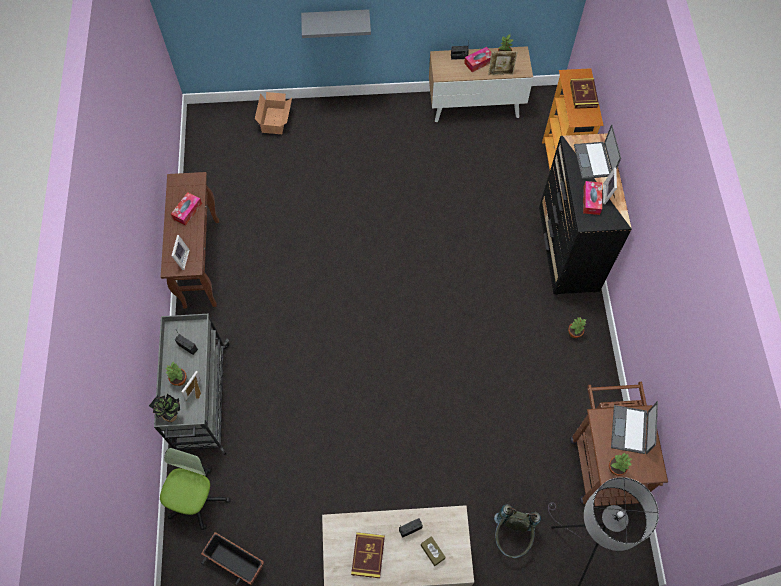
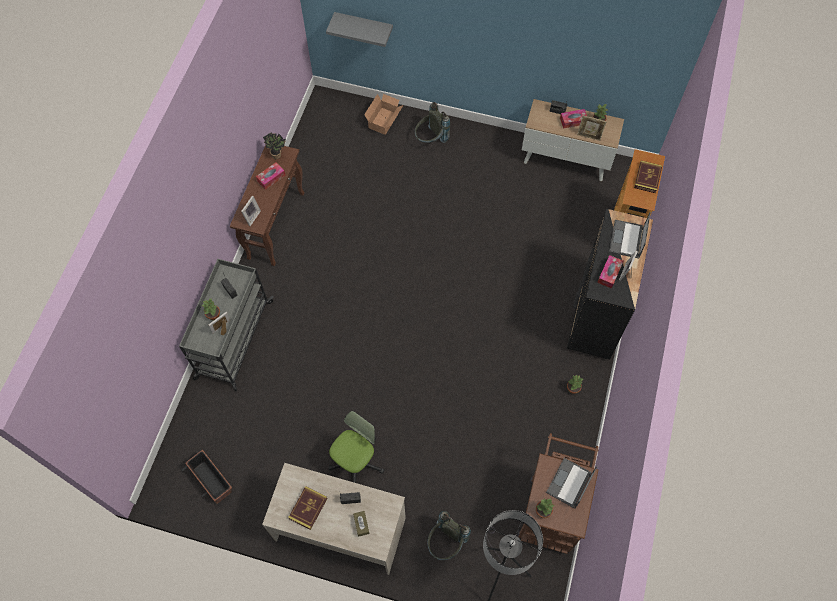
camera: 20 degrees right, 0 degrees up
potted plant [149,394,180,422] -> potted plant moved to [263,133,286,159]
office chair [160,448,231,530] -> office chair moved to [328,411,384,483]
grey shelf [301,9,371,38] -> grey shelf moved to [326,12,393,47]
none -> grey backpack [415,102,450,143]

